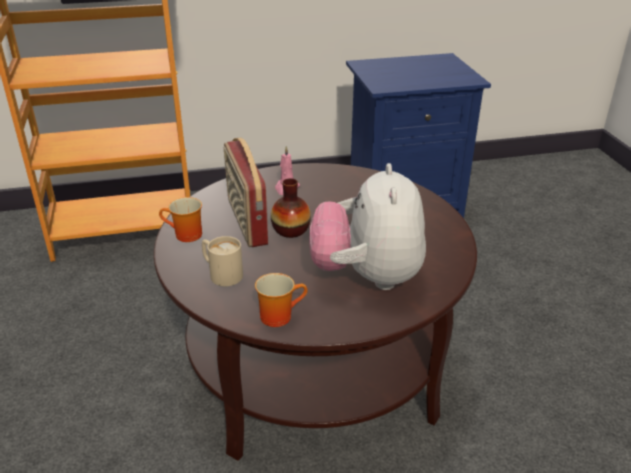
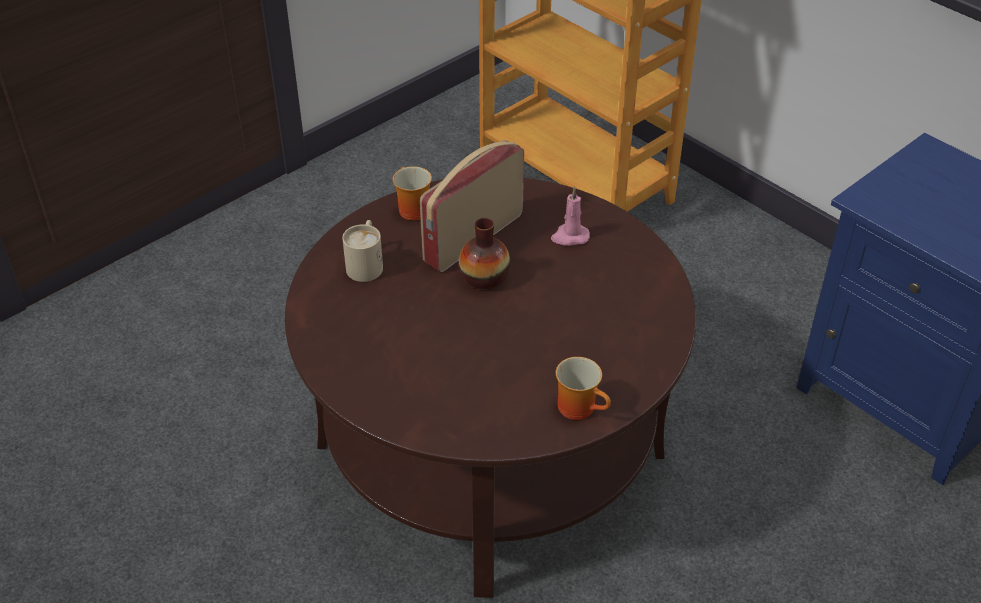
camera: 60 degrees right, 10 degrees up
mug [255,273,308,327] -> mug moved to [556,357,611,420]
plush toy [309,163,426,290] -> none

